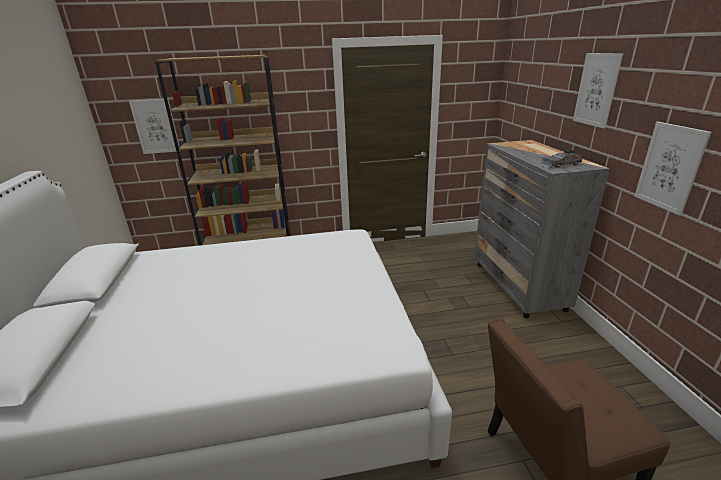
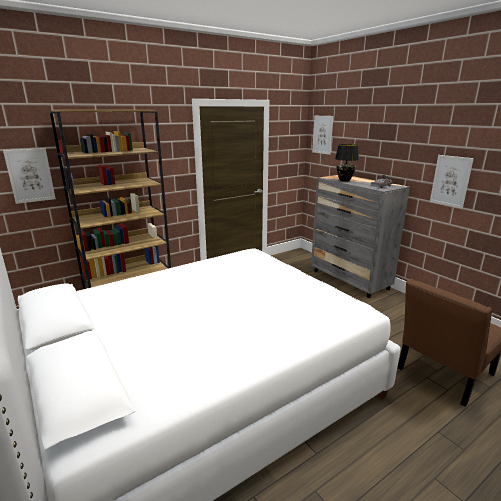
camera: 25 degrees left, 5 degrees down
picture [573,53,623,129] -> picture moved to [312,116,333,155]
none -> black table lamp [335,144,359,182]

